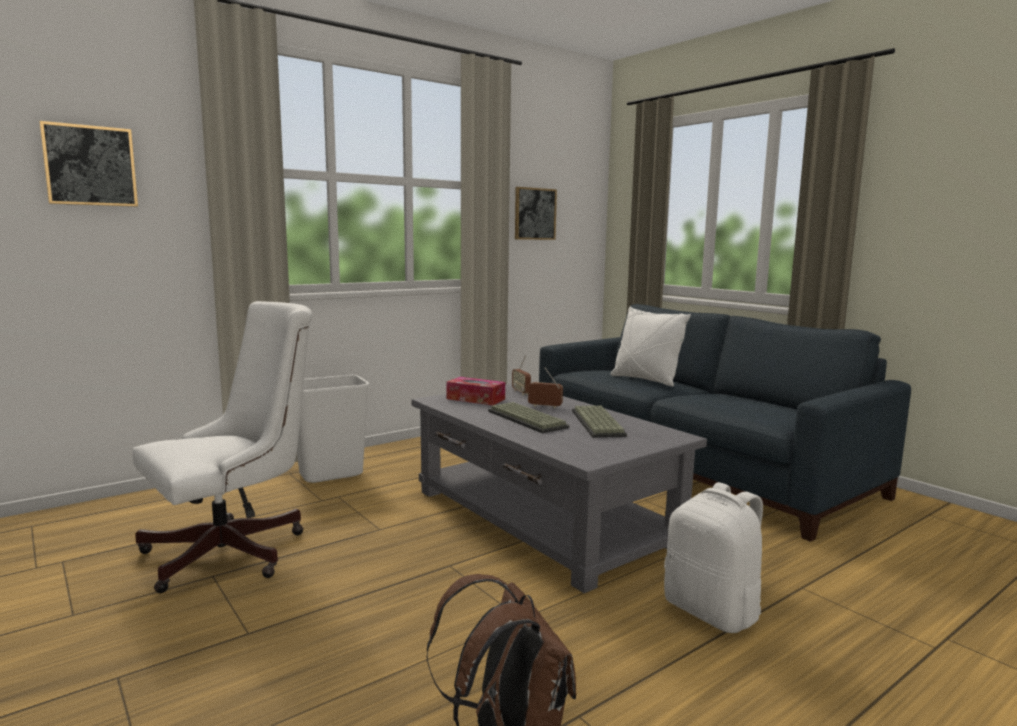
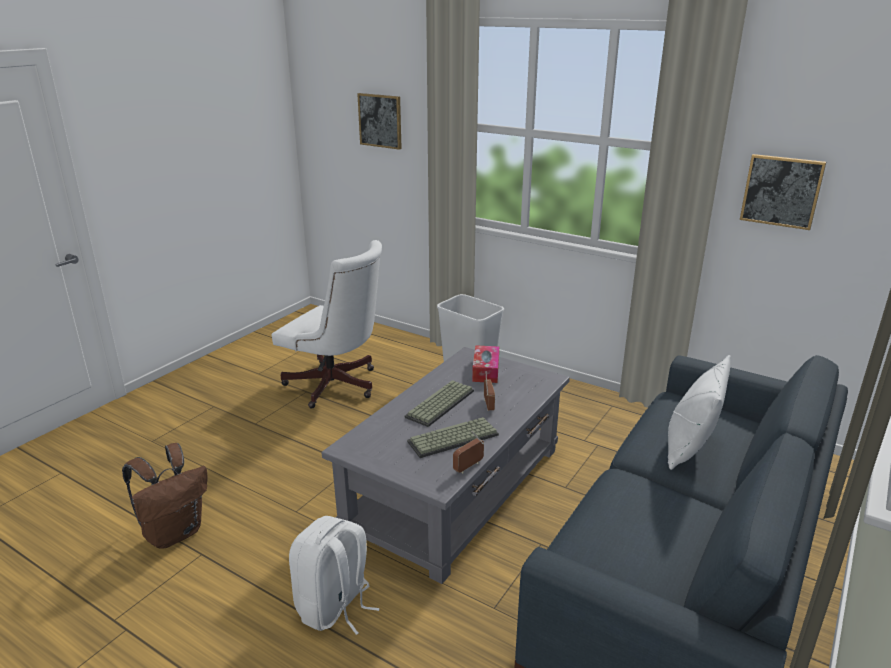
camera: 70 degrees right, 15 degrees up
radio [512,355,531,395] -> radio moved to [453,431,484,473]

